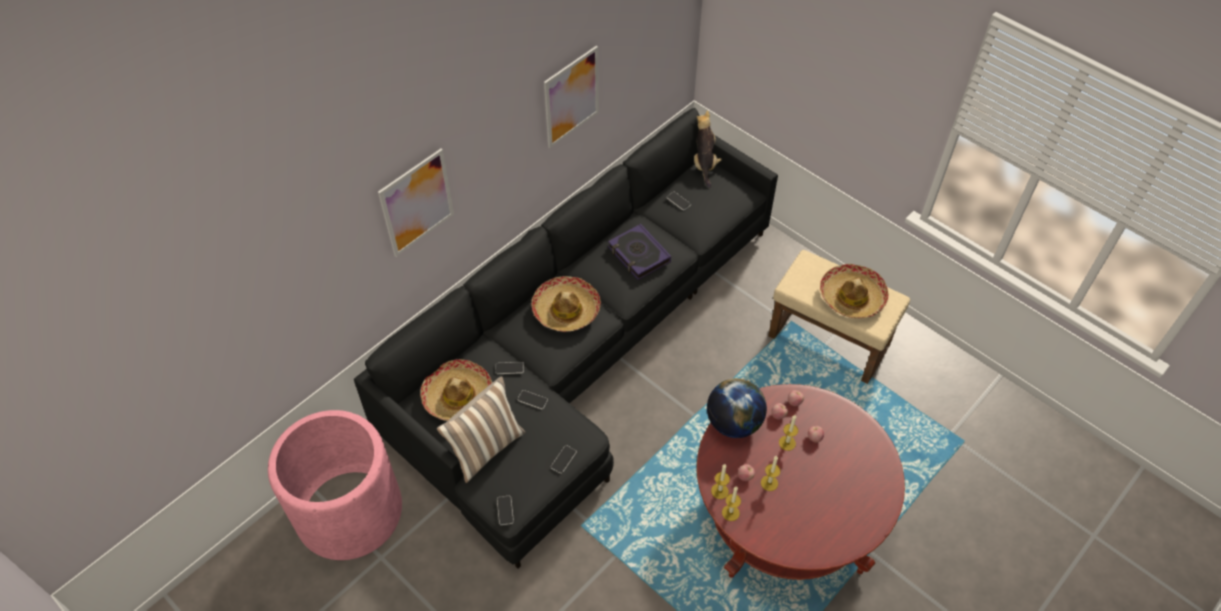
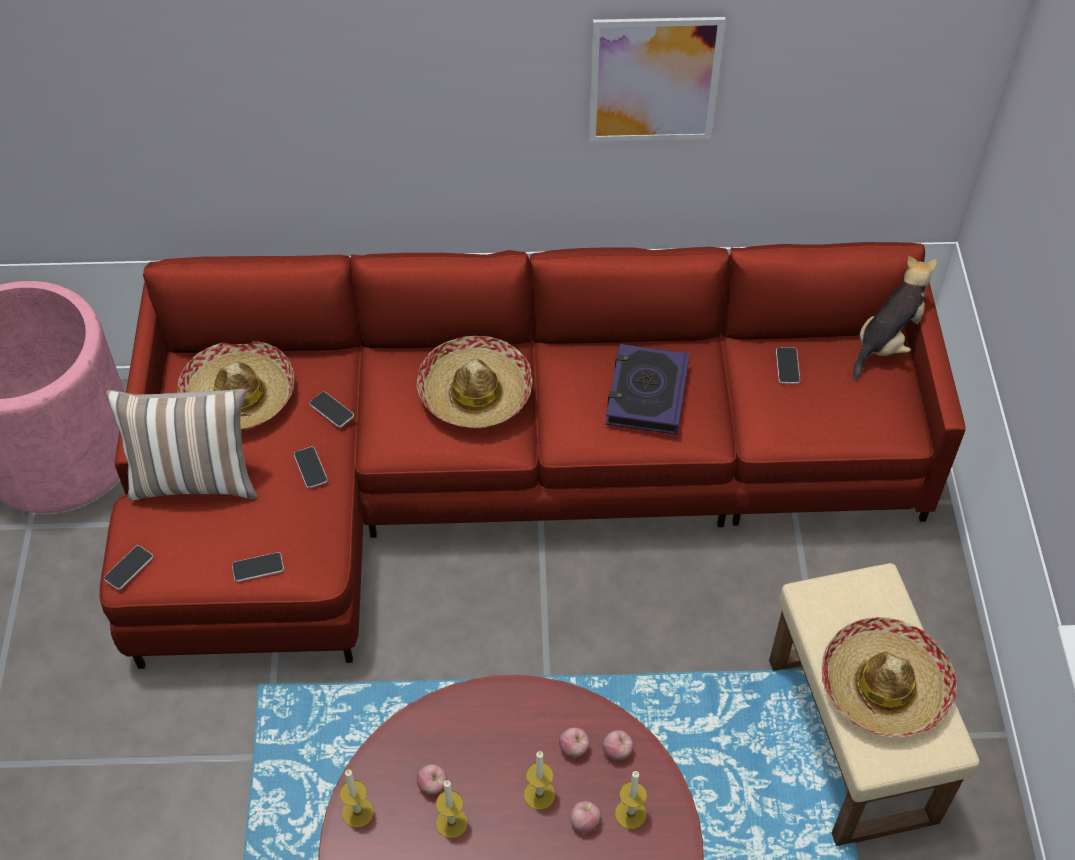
camera: 45 degrees right, 0 degrees up
black sofa [354,108,778,569] -> red sofa [99,242,966,669]
picture [378,149,454,256] -> none
globe [707,378,767,438] -> none
candle [711,464,730,499] -> candle moved to [615,771,647,829]

